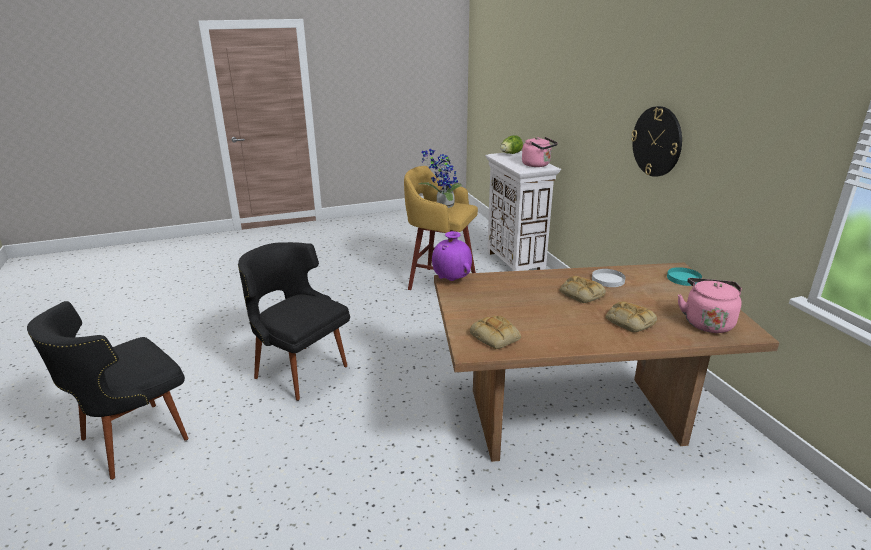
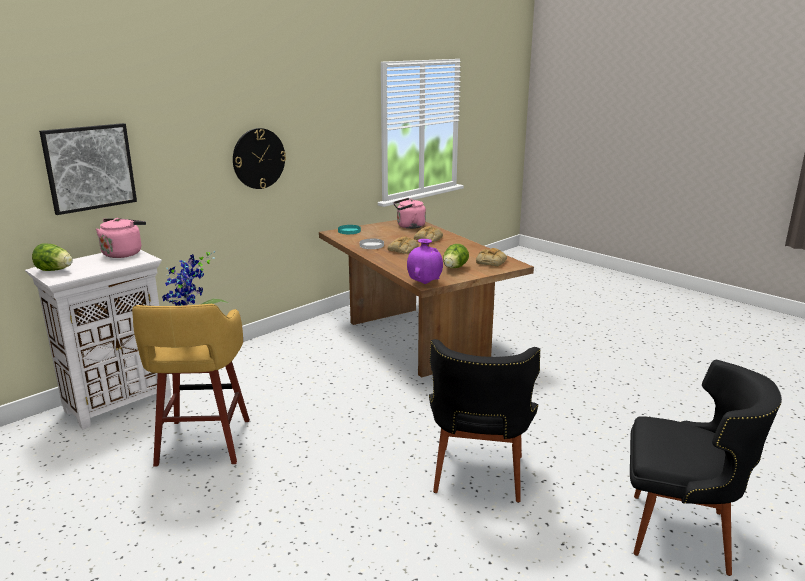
camera: 115 degrees left, 5 degrees down
none -> picture [39,123,137,215]
none -> lettuce [443,244,469,268]

